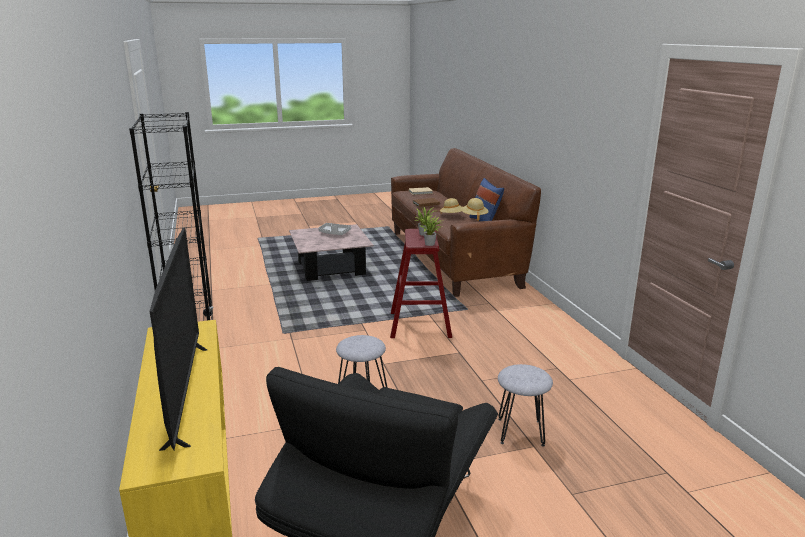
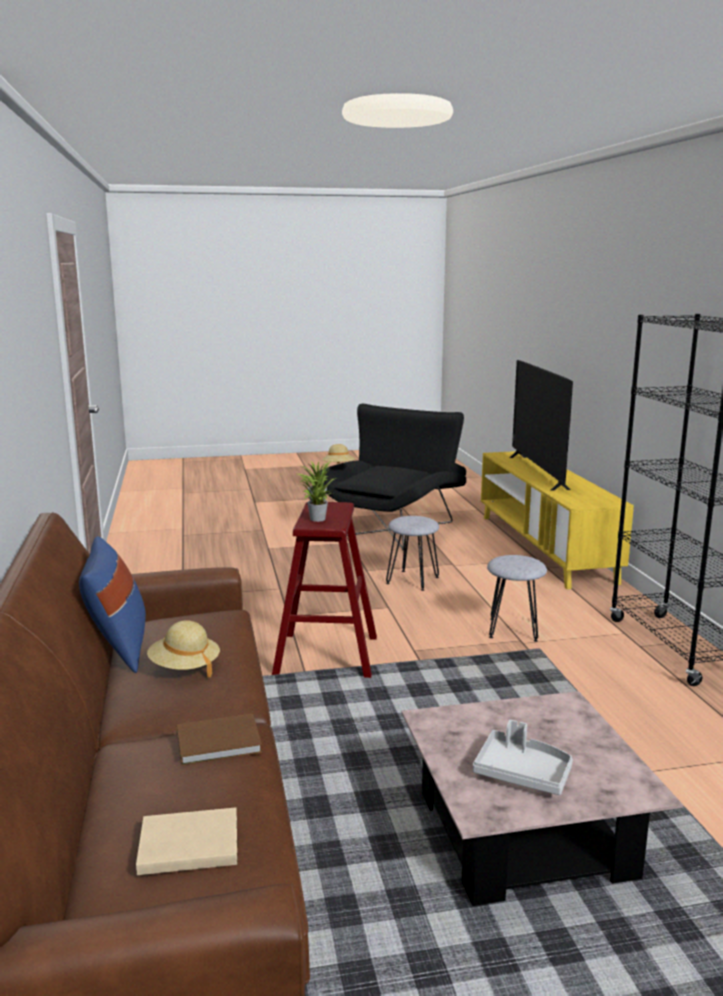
camera: 175 degrees left, 5 degrees down
beige hat [461,198,489,221] -> beige hat moved to [322,444,355,463]
grey stool [498,364,553,446] -> grey stool moved to [487,555,547,642]

